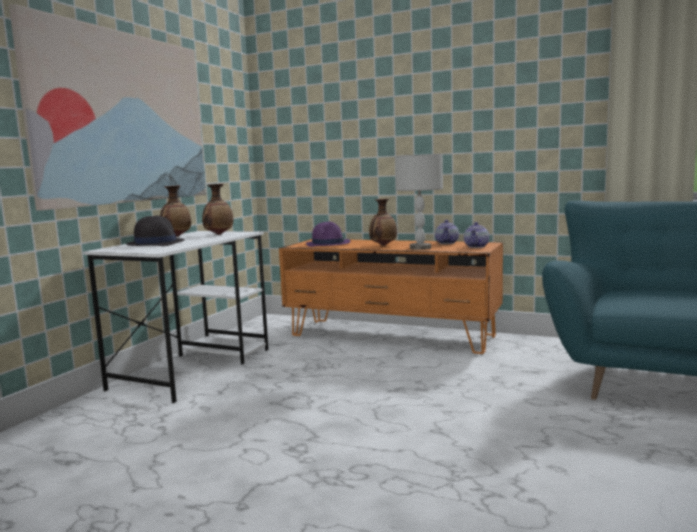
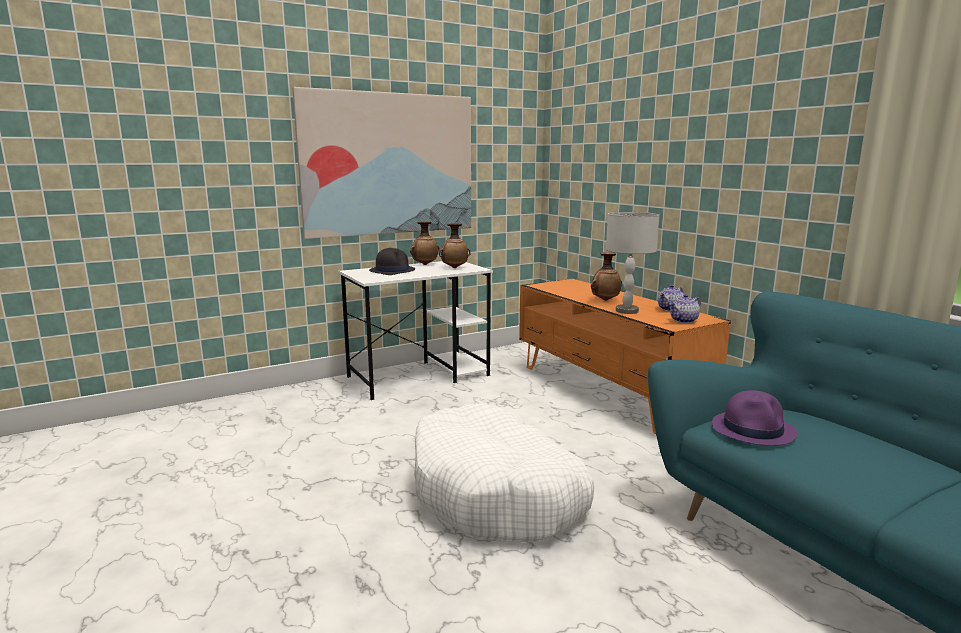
camera: 35 degrees right, 5 degrees up
purple hat [306,222,351,247] -> purple hat moved to [712,390,797,446]
none -> white dog bed [414,403,594,542]

